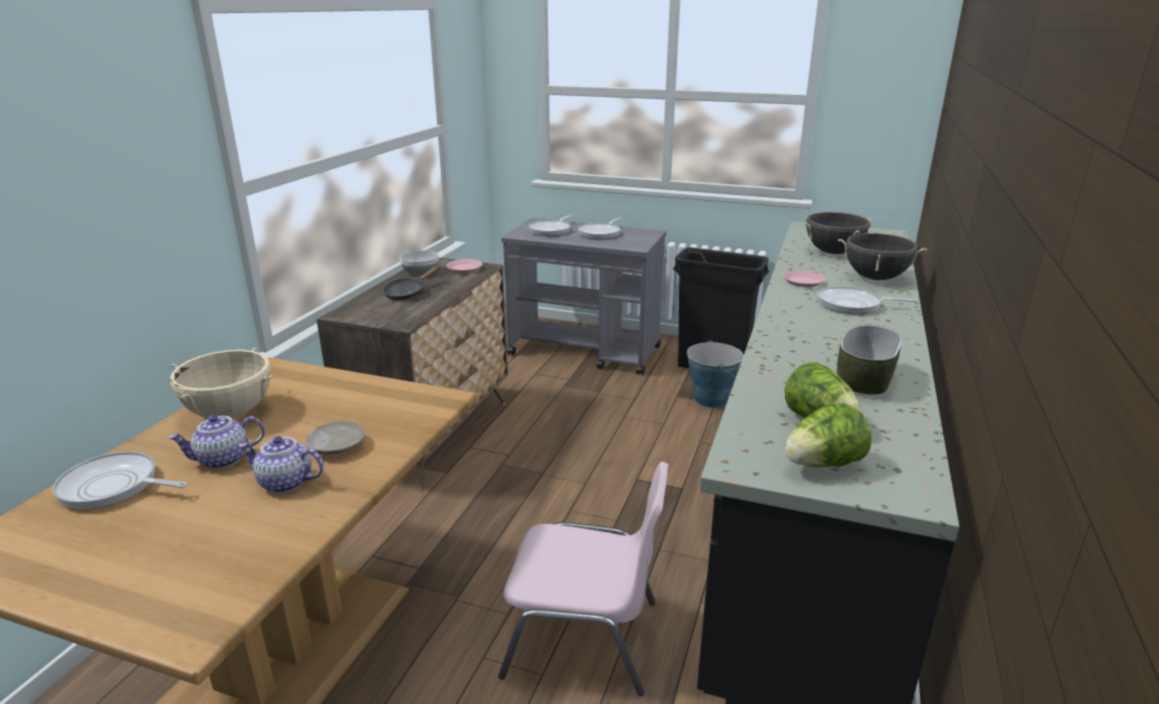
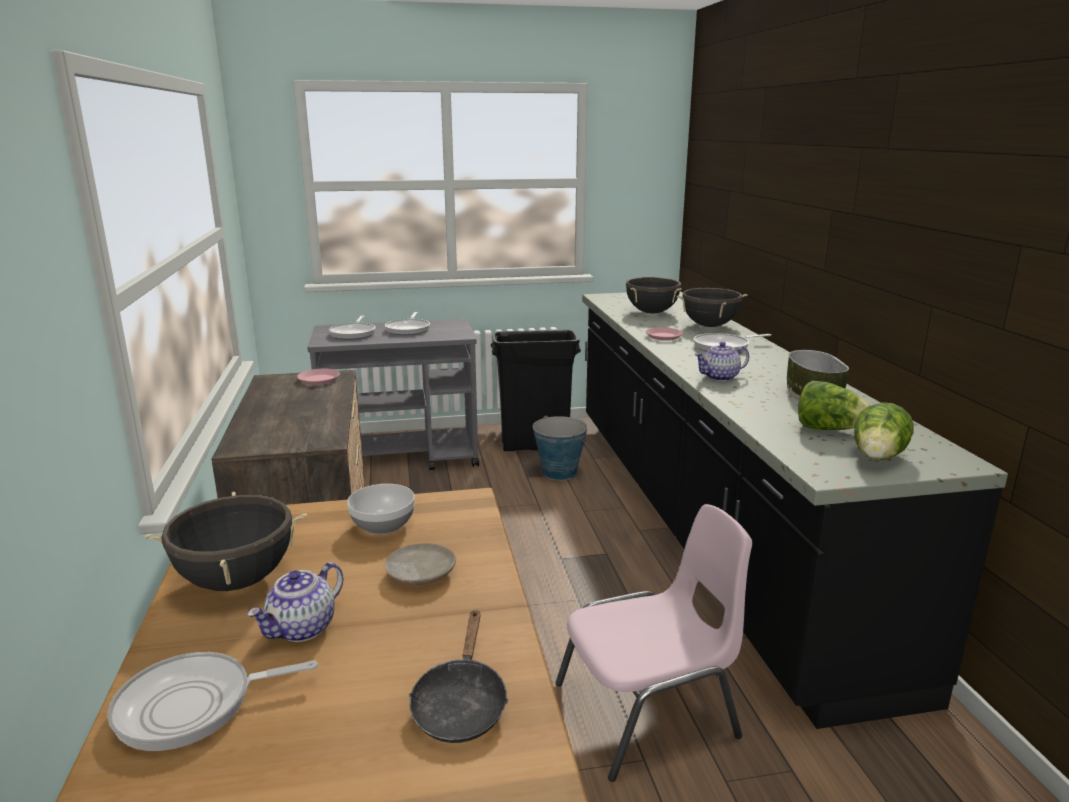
camera: 30 degrees left, 5 degrees down
beige cooking pot [170,347,272,419] -> black cooking pot [145,492,307,591]
teapot [239,436,324,493] -> teapot moved to [694,342,749,381]
black frying pan [383,266,440,300] -> black frying pan moved to [409,609,508,743]
bowl [400,250,439,276] -> bowl moved to [347,484,415,535]

